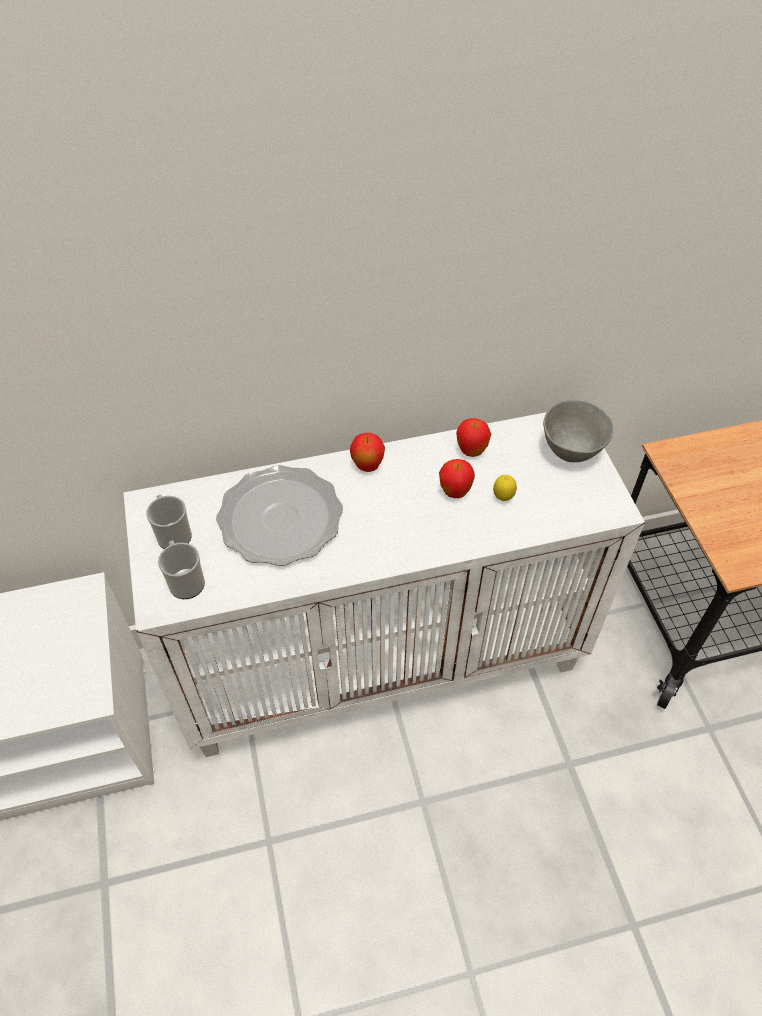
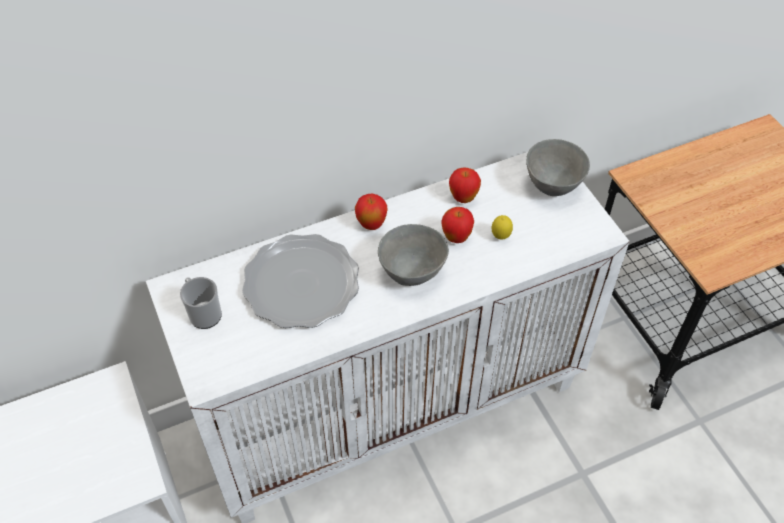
camera: 10 degrees left, 0 degrees up
mug [158,541,205,599] -> none
none -> grey bowl [378,224,449,286]

